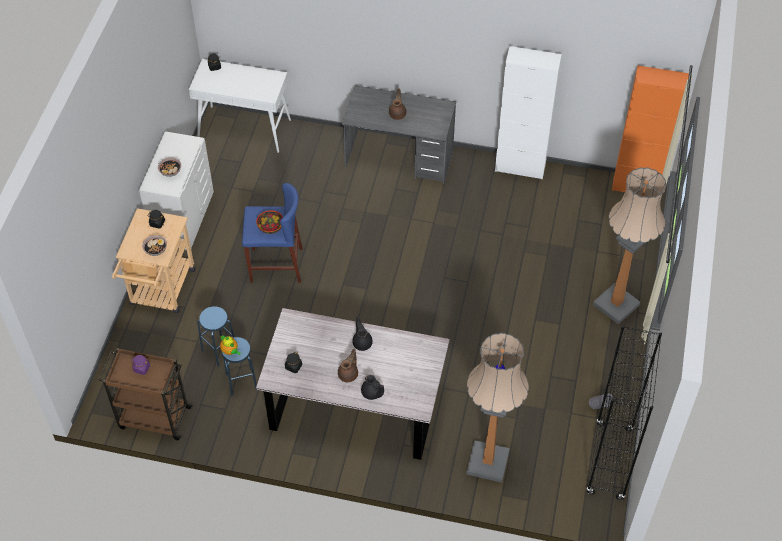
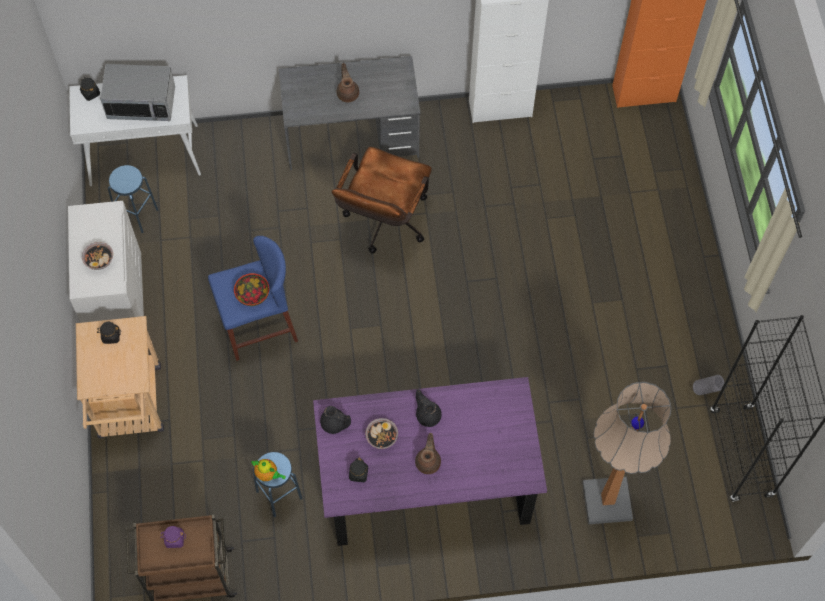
camera: 20 degrees left, 10 degrees up
bowl [142,235,167,256] -> bowl moved to [365,418,398,449]
blue stool [197,306,235,367] -> blue stool moved to [108,165,158,233]
grey dining table [256,308,449,460] -> purple dining table [313,377,547,546]
black teapot [361,375,384,400] -> black teapot moved to [320,406,351,434]
floor lamp [593,167,666,324] -> none
none -> microwave [100,64,175,121]
none -> brown office chair [332,147,432,253]

